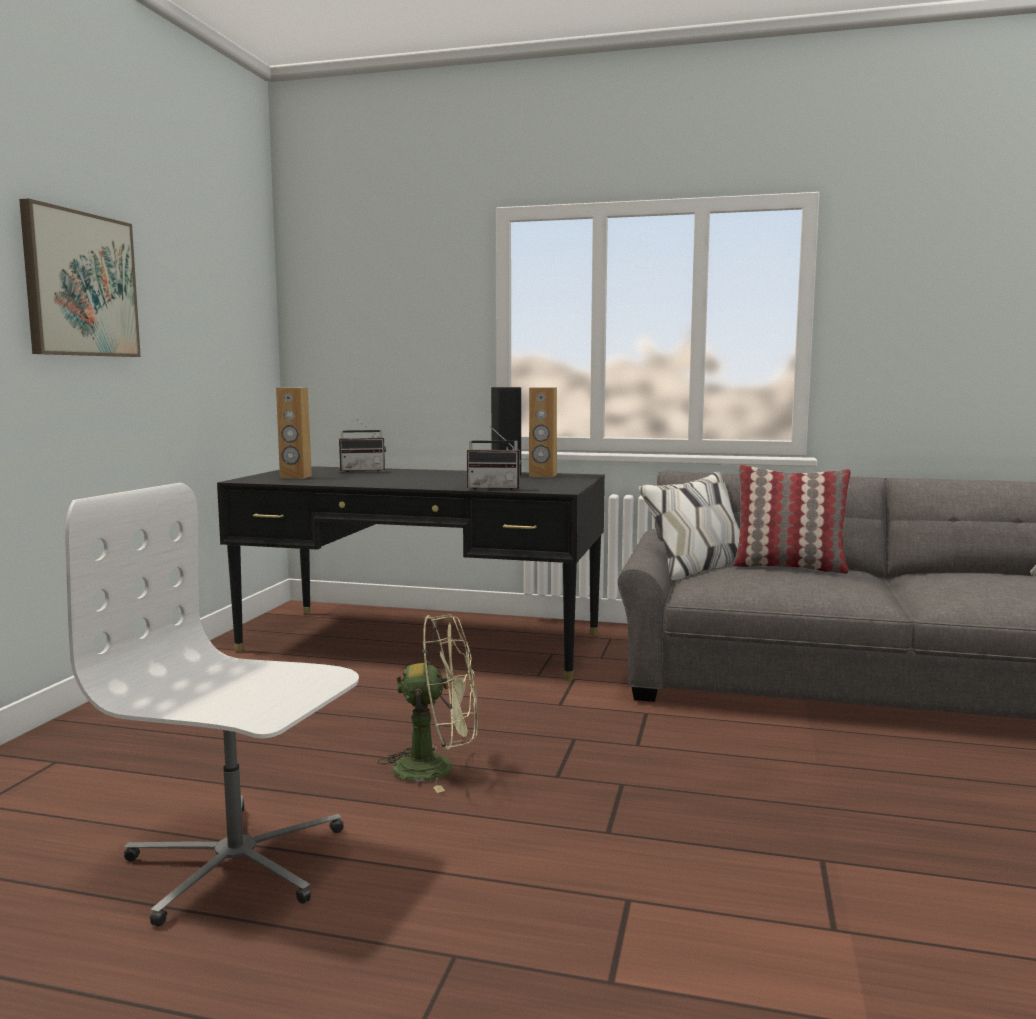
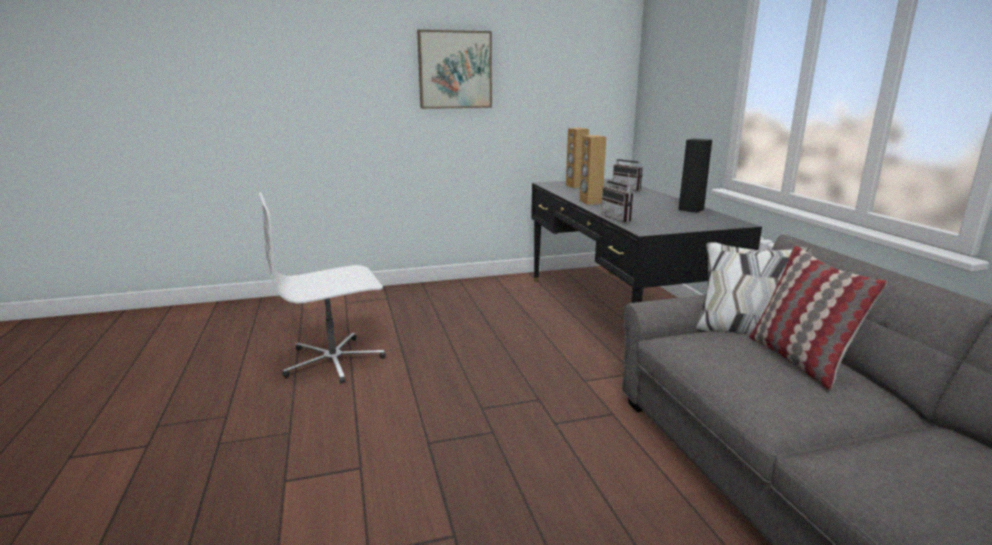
camera: 60 degrees right, 10 degrees up
white office chair [65,483,359,927] -> white office chair turned 105 degrees counterclockwise [259,192,385,384]
green fan [378,614,478,793] -> none
brown speaker [529,387,557,477] -> brown speaker moved to [580,135,606,205]

